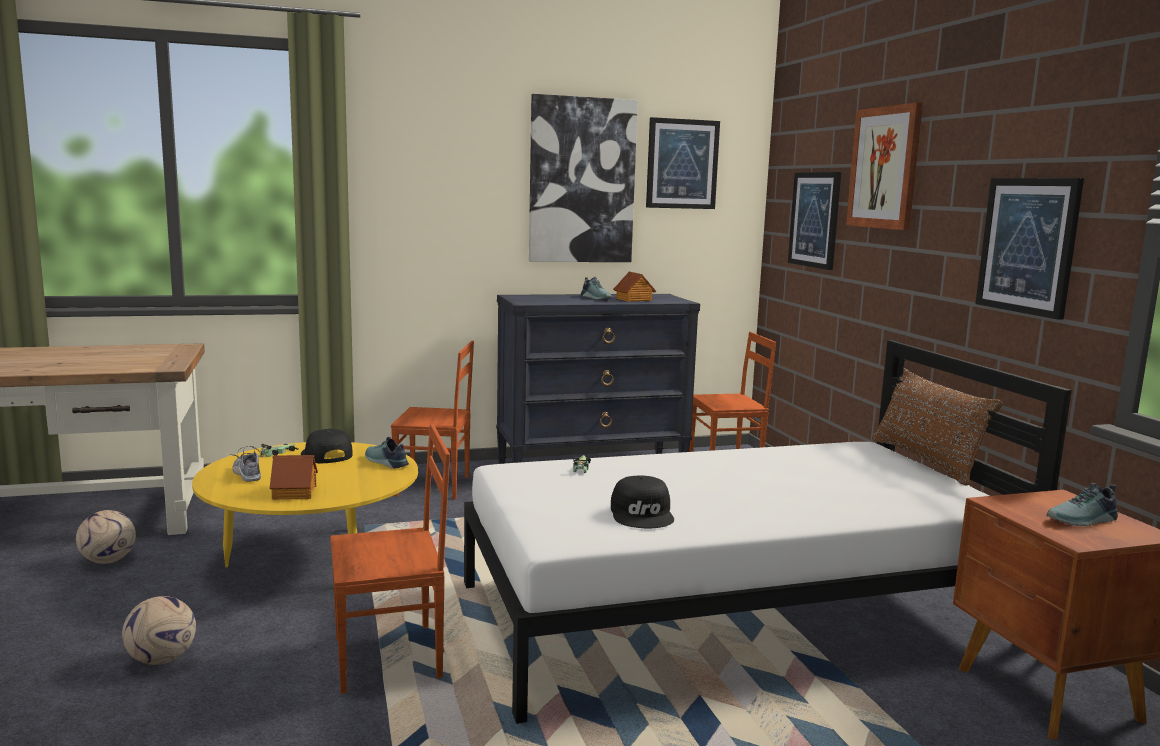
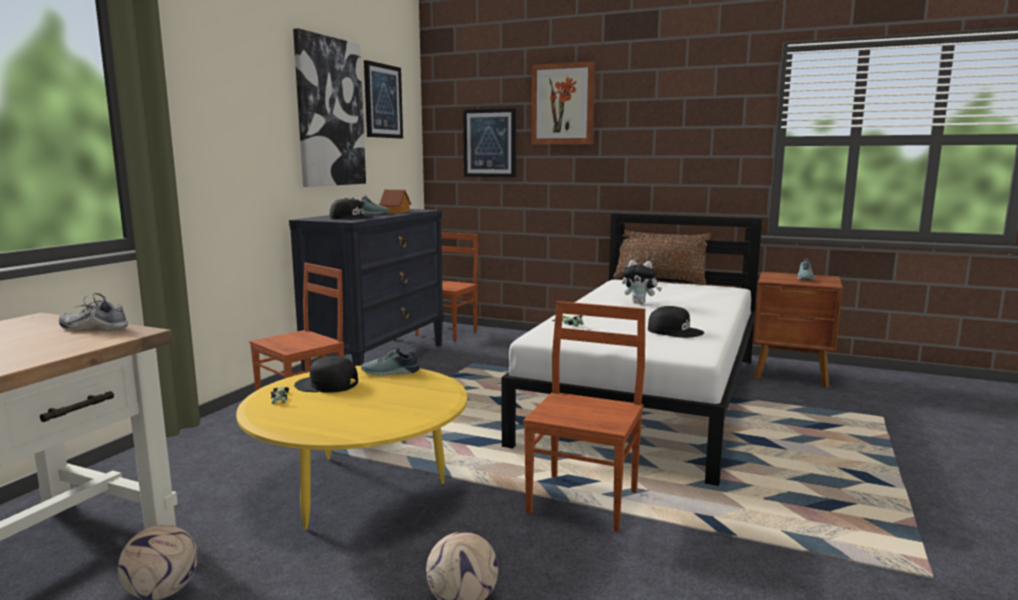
camera: 50 degrees left, 0 degrees up
shoe [230,446,263,482] -> shoe moved to [59,293,128,331]
toy house [270,455,318,500] -> none
picture [976,178,1084,320] -> none
none -> black cap [330,198,373,220]
none -> plush toy [622,260,662,304]

